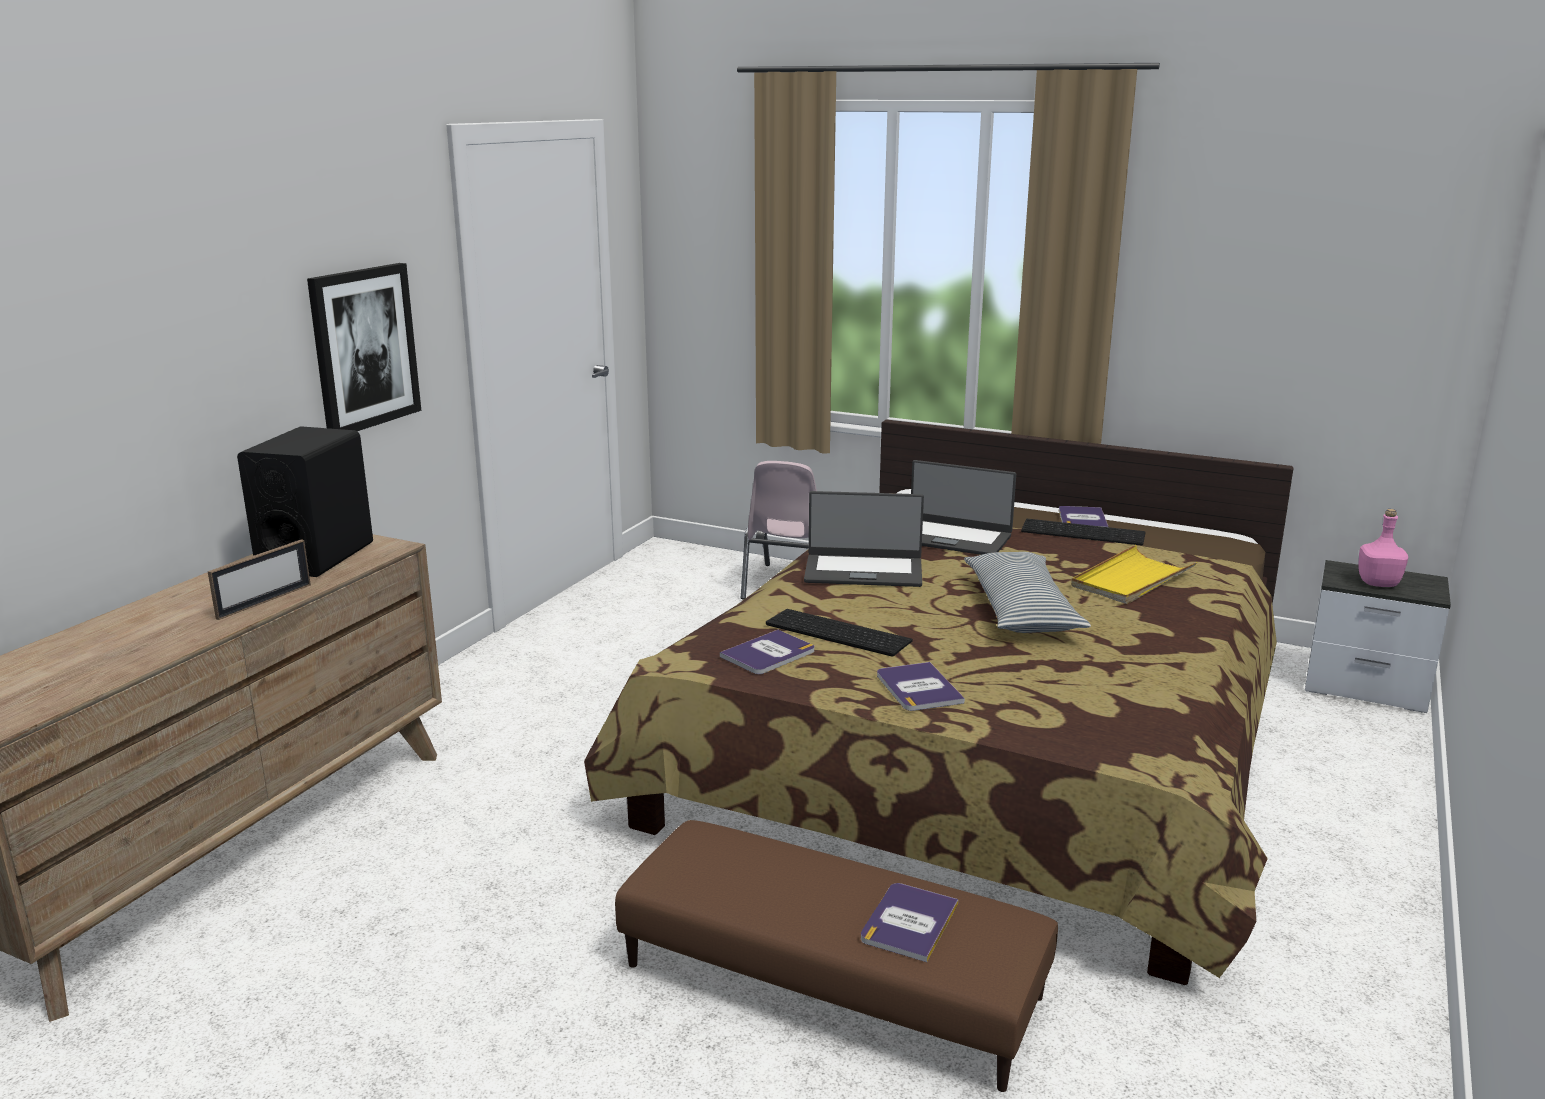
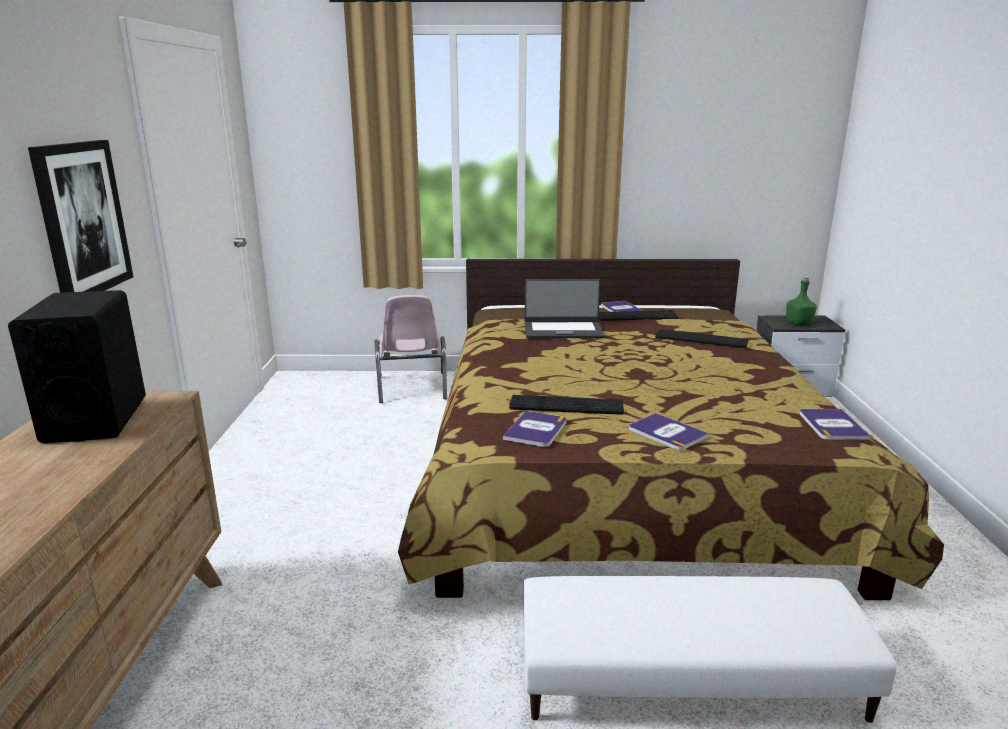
camera: 25 degrees left, 0 degrees up
picture frame [208,539,311,620] -> none
brown ottoman [615,820,1058,1092] -> white ottoman [523,576,896,723]
laptop [804,491,924,587] -> none
book [861,883,958,962] -> book moved to [800,409,871,440]
pillow [964,552,1091,633] -> none
yellow tray [1071,545,1197,604] -> keyboard [655,329,749,348]
pink bottle [1358,509,1408,587] -> green bottle [786,277,817,325]

